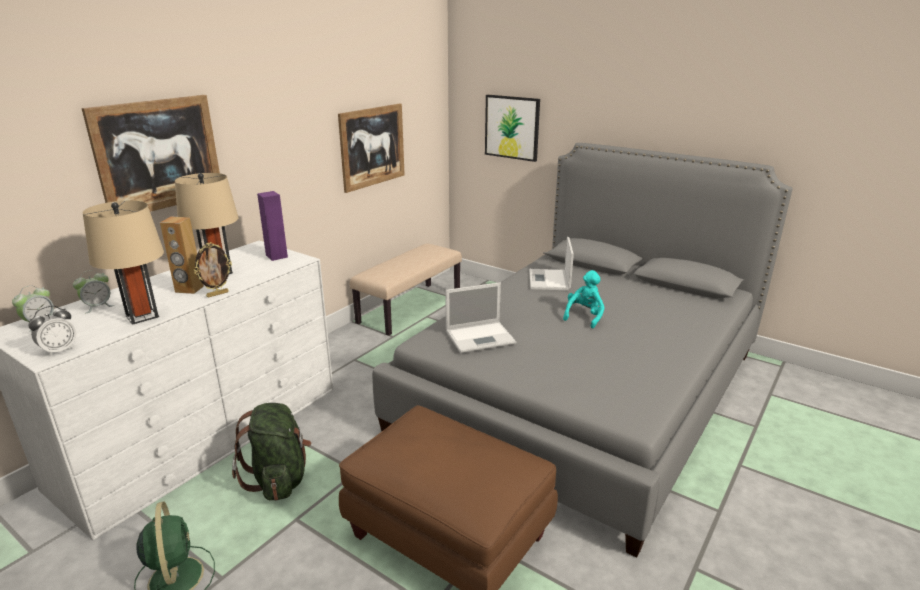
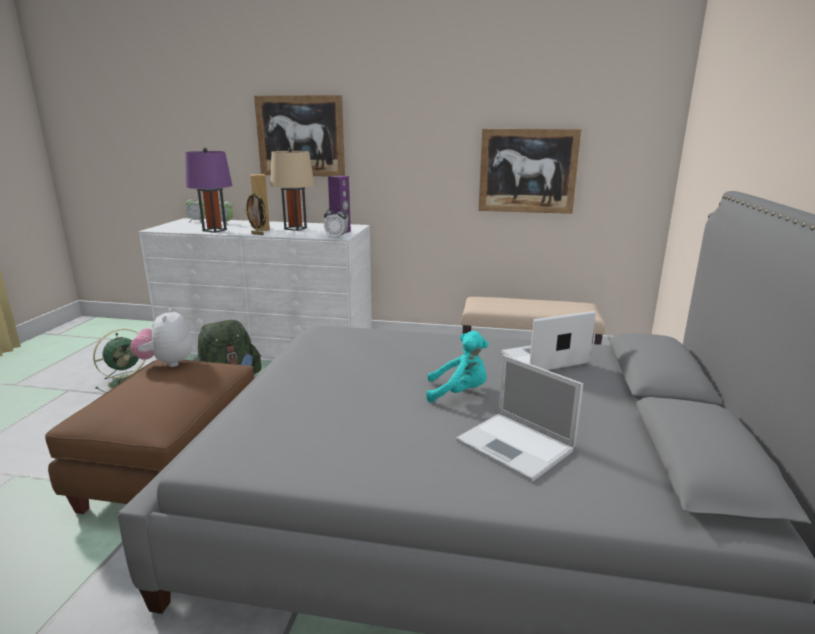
camera: 65 degrees right, 5 degrees down
alarm clock [28,306,77,357] -> alarm clock moved to [324,206,348,238]
beige table lamp [82,201,164,325] -> purple table lamp [185,148,233,233]
laptop [445,282,516,353] -> laptop moved to [456,355,583,482]
picture [485,95,540,162] -> none
none -> plush toy [130,308,192,367]

